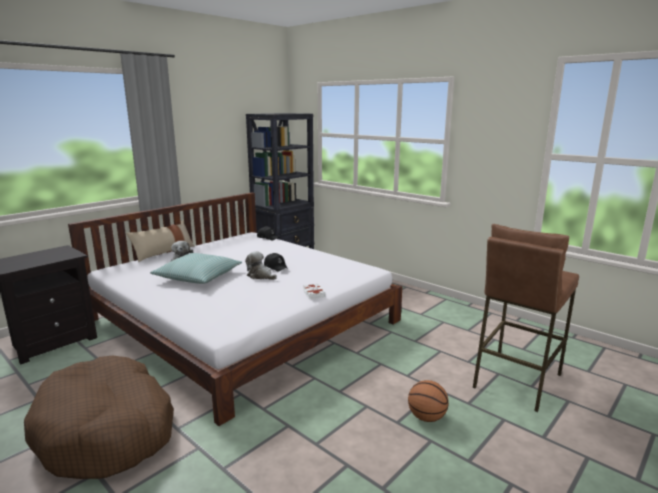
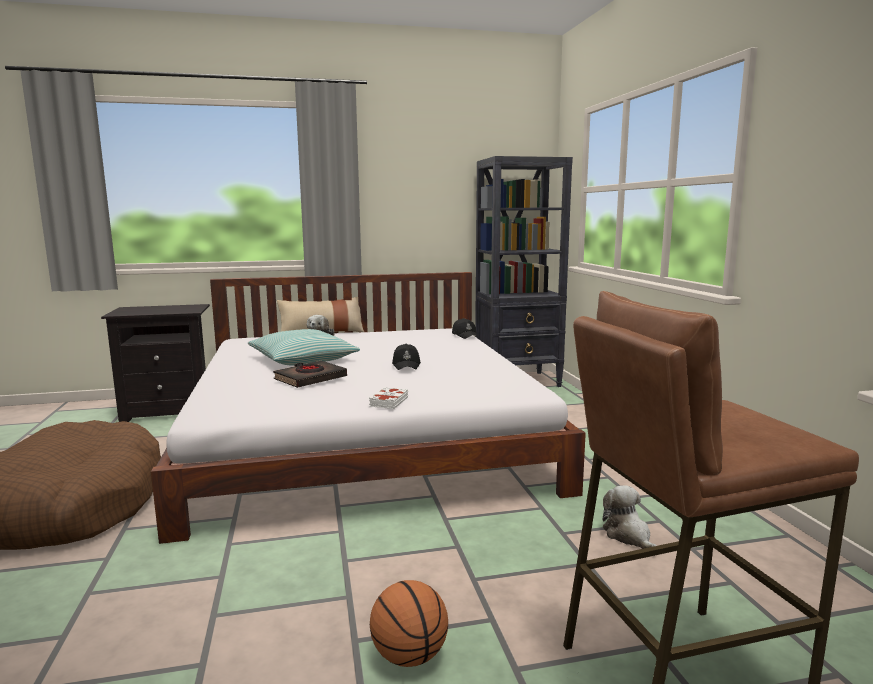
camera: 35 degrees right, 5 degrees down
plush toy [245,251,277,280] -> plush toy moved to [603,485,657,549]
none -> black book [273,361,347,388]

